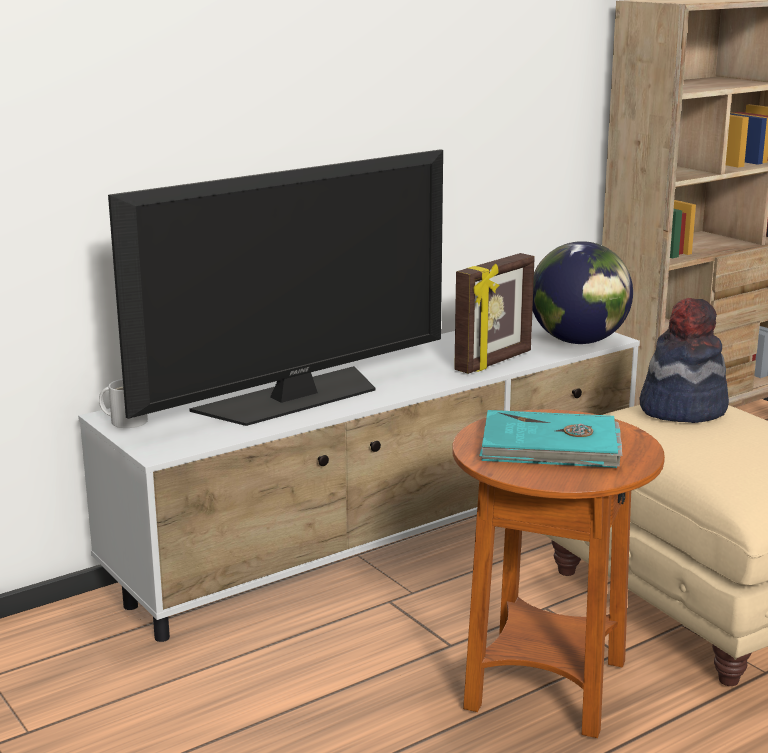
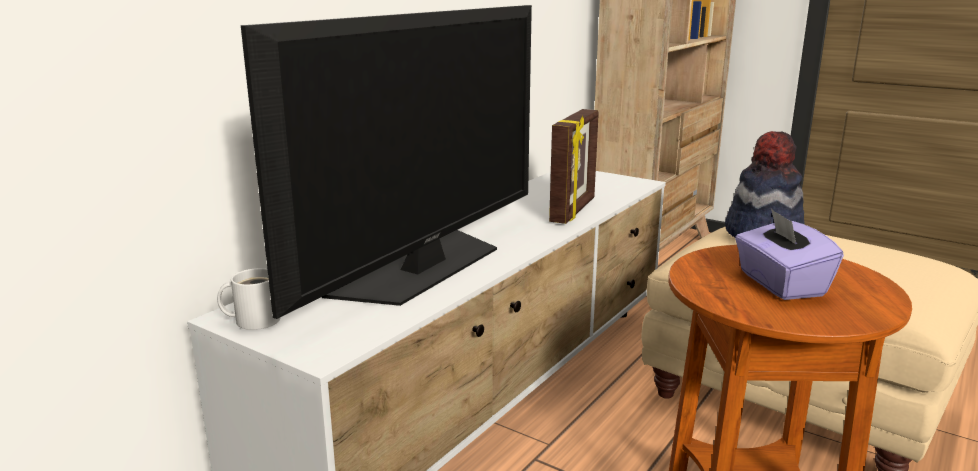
camera: 20 degrees left, 0 degrees up
turquoise book [479,410,623,468] -> purple tissue box [735,209,844,300]
globe [532,241,633,344] -> none

